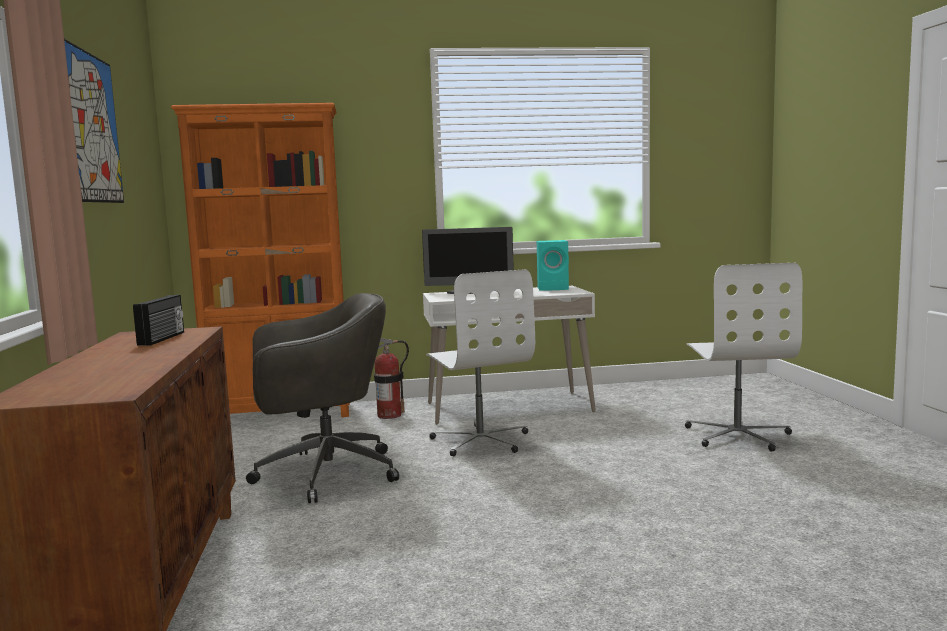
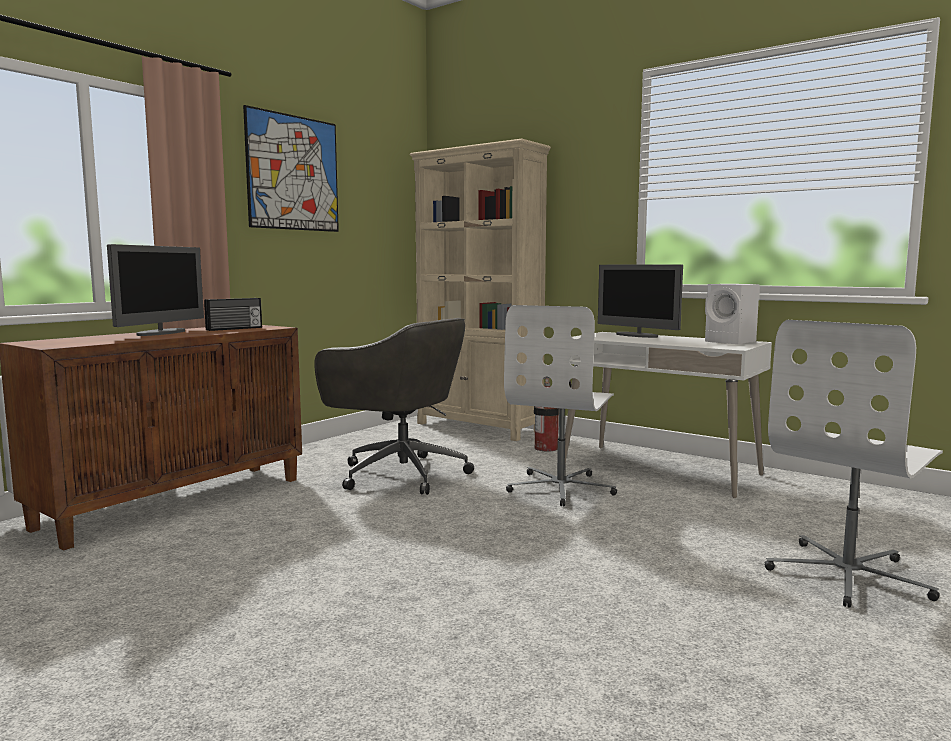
camera: 45 degrees right, 0 degrees up
orange bookcase [171,103,350,417] -> beige bookcase [409,139,551,441]
turquoise speaker [537,240,569,291] -> white speaker [705,284,760,344]
none -> monitor [107,244,204,336]

